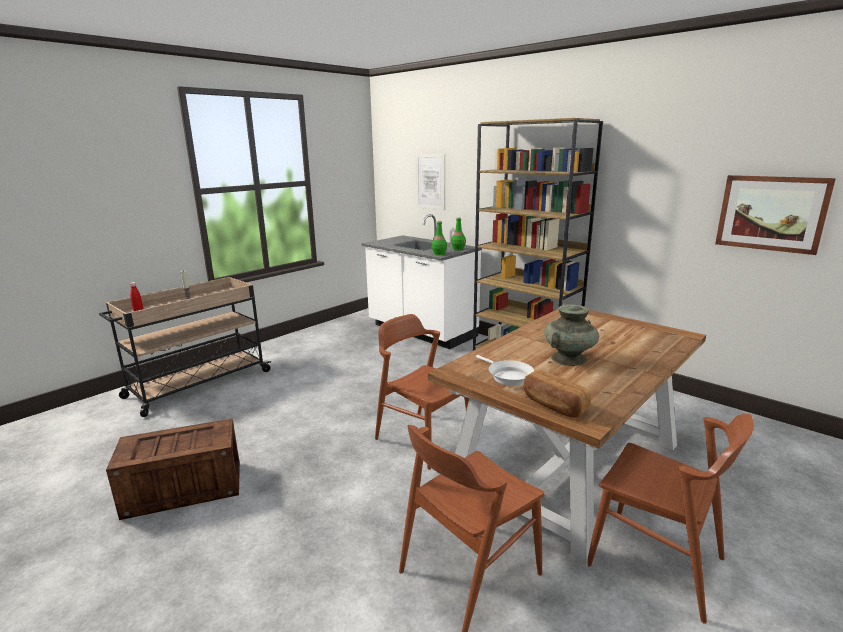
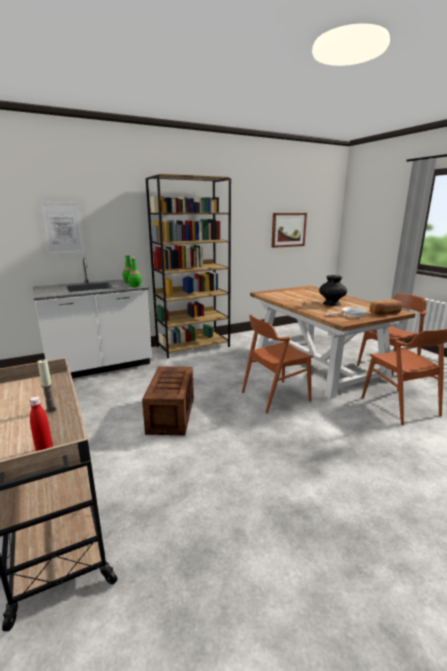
camera: 70 degrees left, 0 degrees up
crate [106,419,240,520] -> crate moved to [142,366,194,435]
turquoise vase [544,304,599,366] -> black vase [319,275,347,306]

